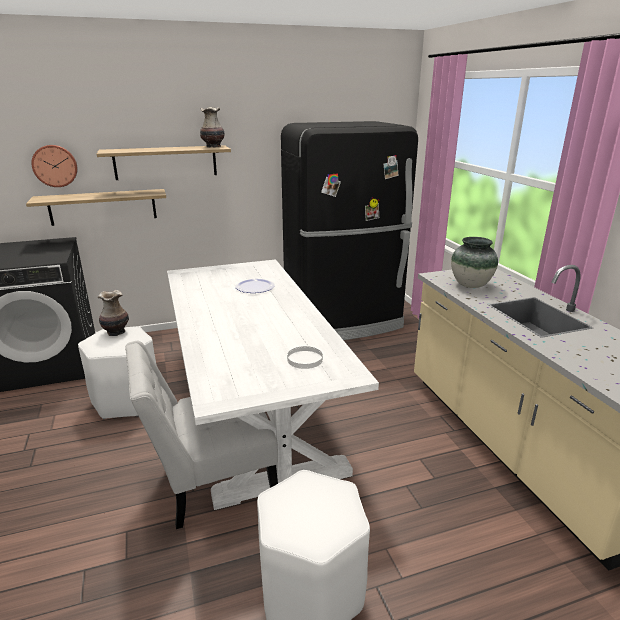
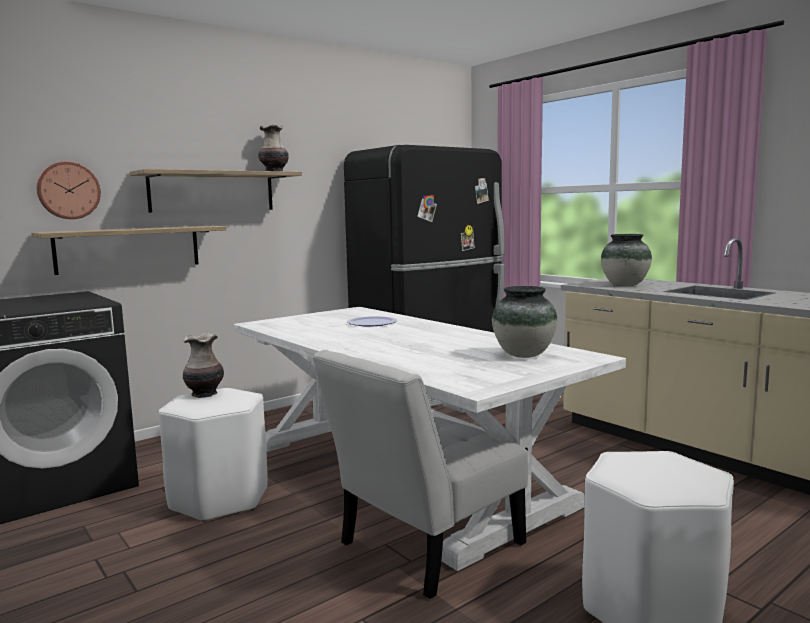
camera: 20 degrees left, 15 degrees down
white plate [287,346,323,369] -> vase [492,286,557,358]

